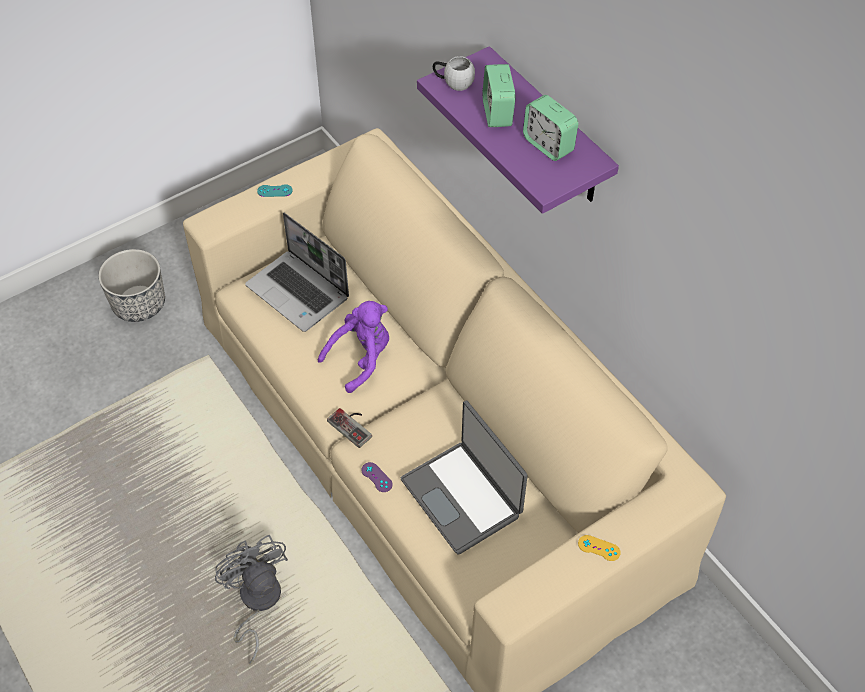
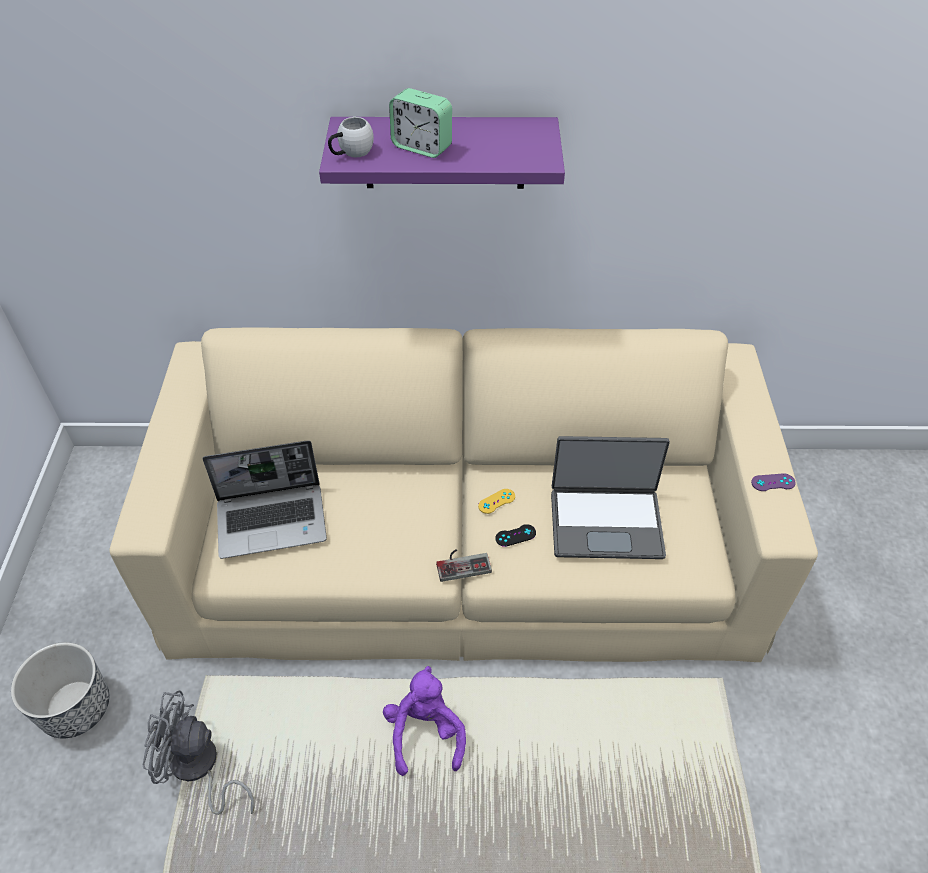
camera: 55 degrees left, 5 degrees down
grey fan [215,535,288,664] -> grey fan moved to [143,690,255,815]
turquoise game controller [257,184,293,197] -> none
purple plush toy [318,301,389,393] -> purple plush toy moved to [383,666,466,776]
purple game controller [361,462,393,492] -> purple game controller moved to [751,473,796,491]
alarm clock [523,95,578,161] -> none
yellow game controller [578,535,621,561] -> yellow game controller moved to [478,489,515,514]
none -> black game controller [495,524,536,547]

